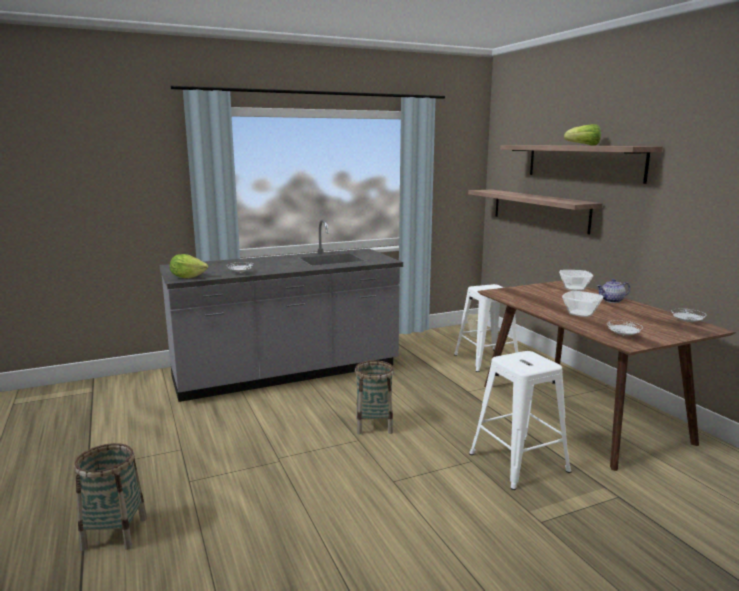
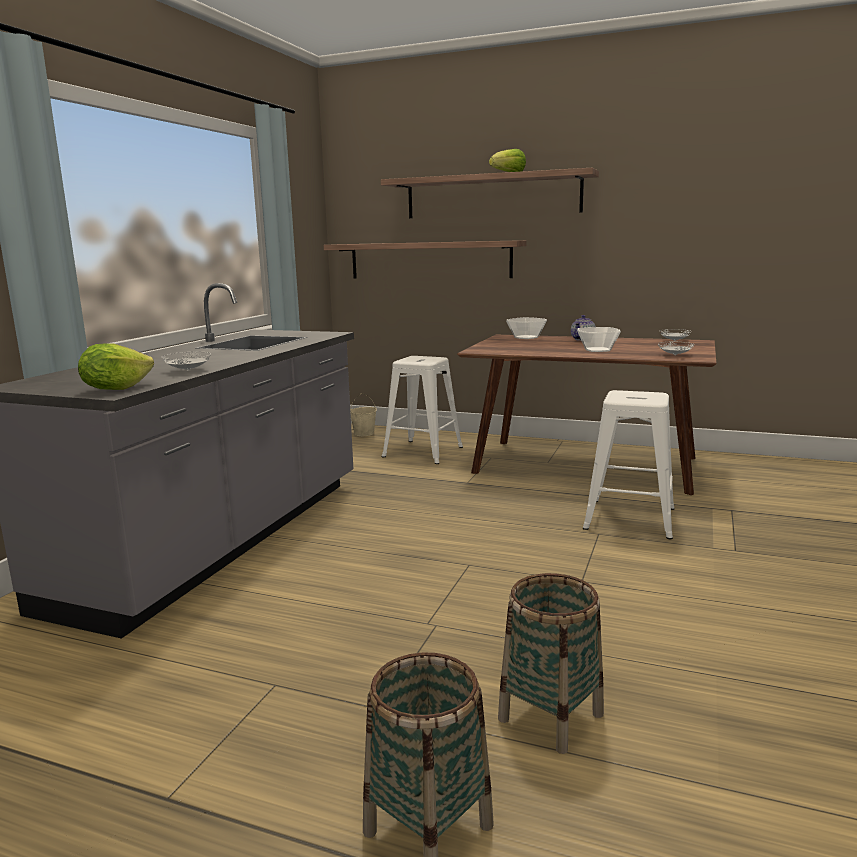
camera: 45 degrees left, 0 degrees up
basket [355,360,394,435] -> basket moved to [498,573,604,754]

